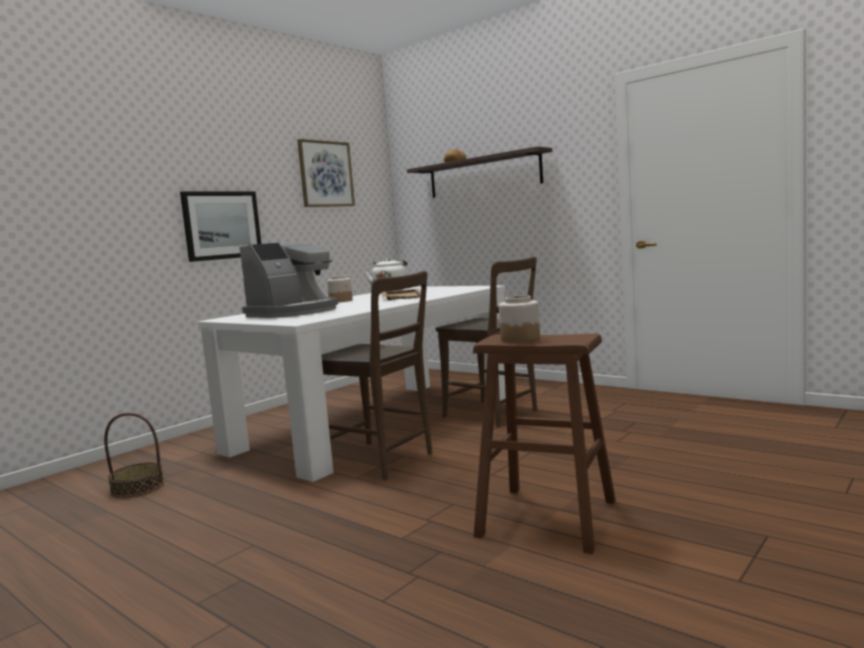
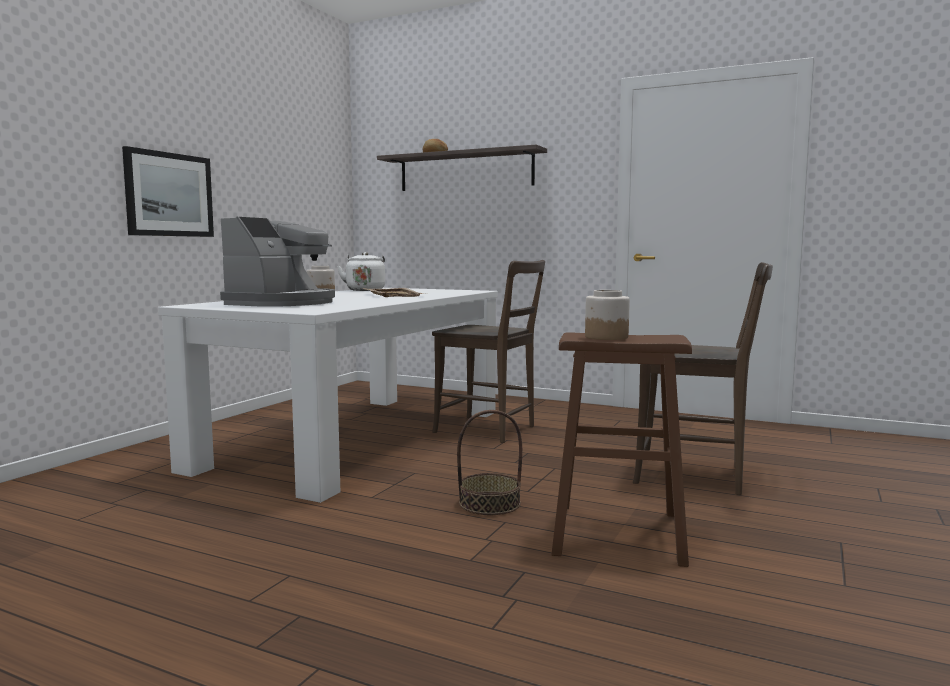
camera: 15 degrees left, 0 degrees up
basket [104,413,164,498] -> basket moved to [457,410,522,515]
picture [297,139,355,207] -> none
brown chair [321,271,432,480] -> brown chair moved to [633,262,773,495]

